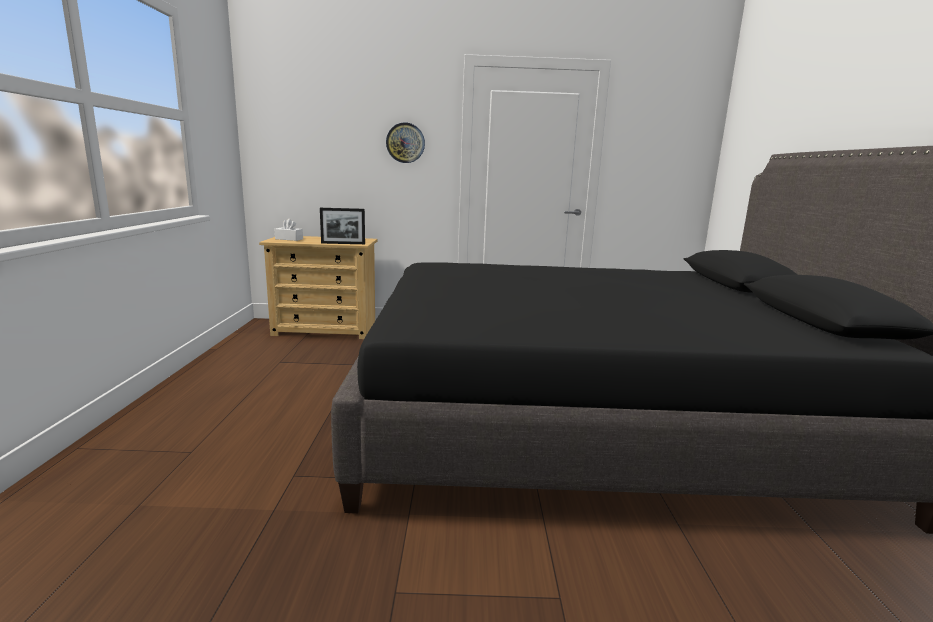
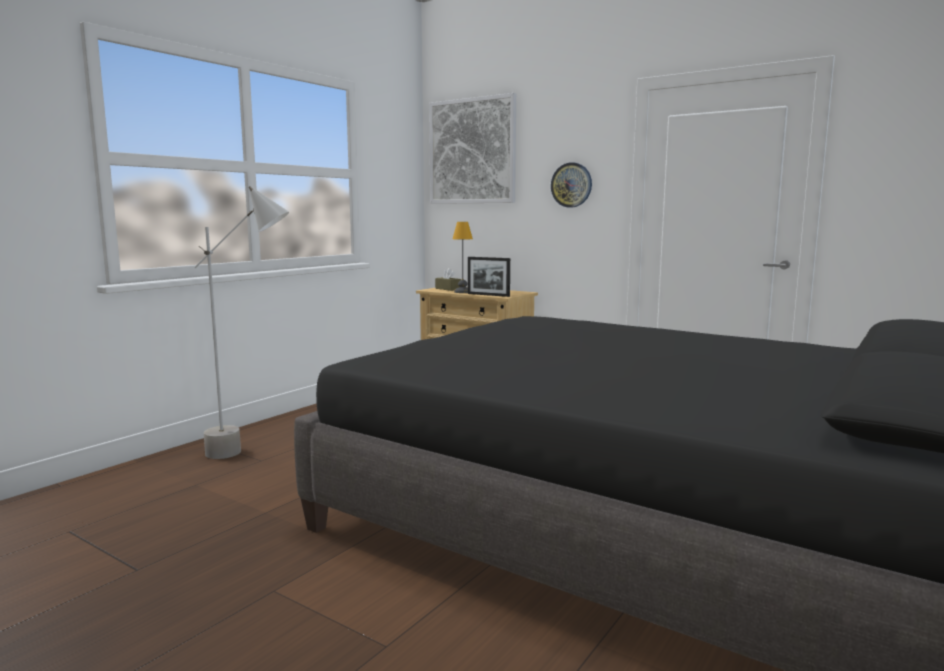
camera: 35 degrees right, 5 degrees down
white tissue box [275,219,303,241] -> brown tissue box [435,268,461,291]
none -> grey floor lamp [194,186,289,459]
none -> picture [429,93,516,204]
none -> table lamp [453,222,473,293]

